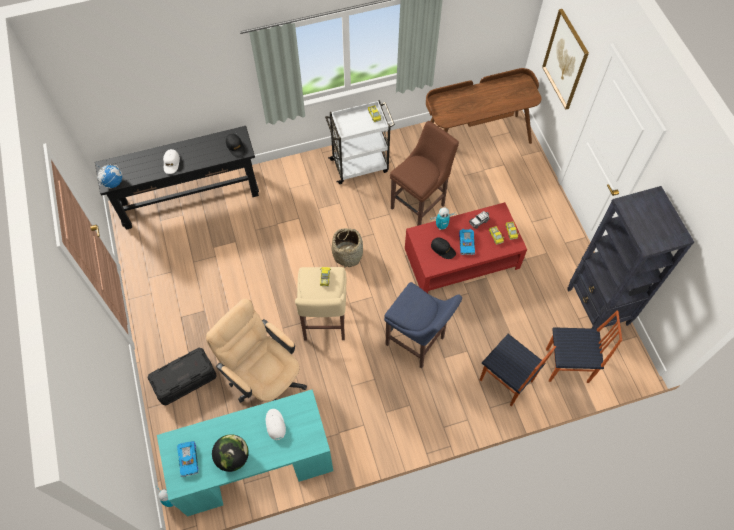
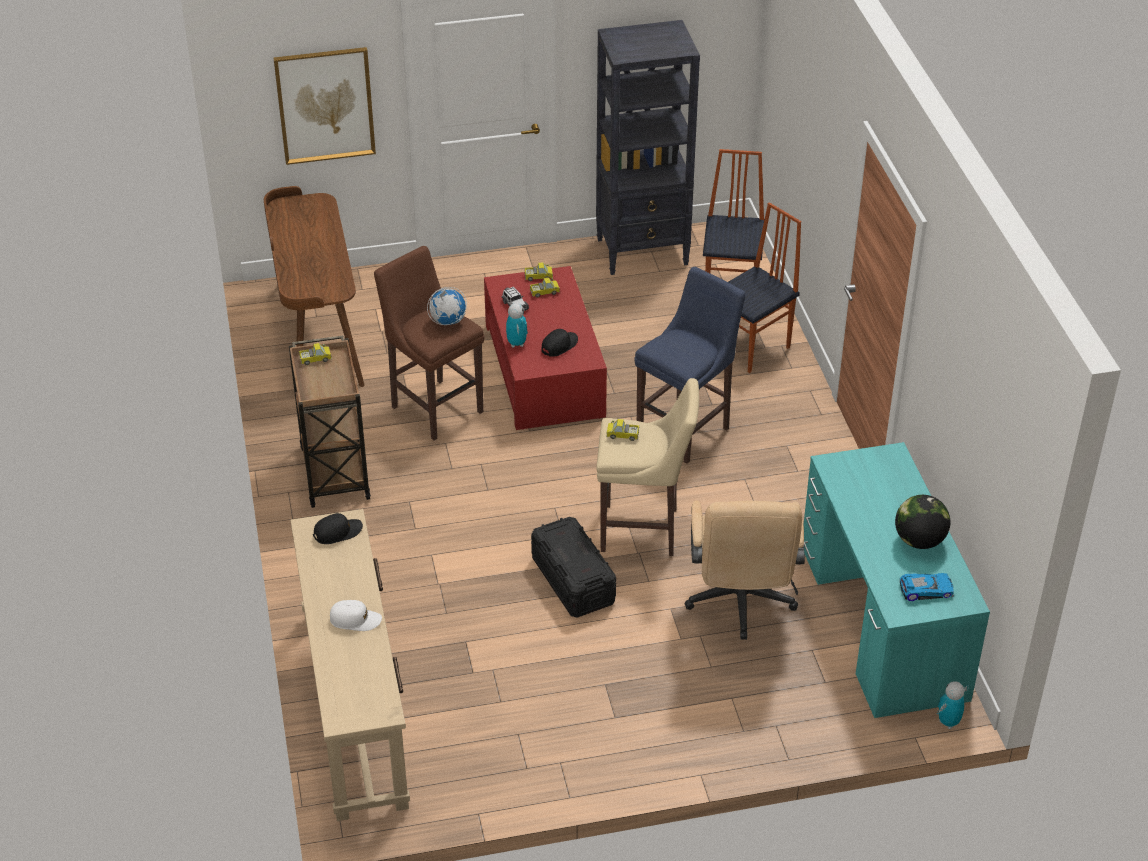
camera: 85 degrees left, 20 degrees down
black console table [95,126,259,230] -> beige console table [290,509,410,821]
globe [96,164,123,188] -> globe moved to [427,287,467,325]
black storage box [147,348,217,406] -> black storage box moved to [531,517,616,618]
beige office chair [206,299,307,402] -> beige office chair turned 45 degrees counterclockwise [685,500,805,640]
white cap [266,409,286,441] -> none
white cart [325,100,395,184] -> brown cart [289,336,371,508]
basket [332,226,363,267] -> none
toy car [459,229,475,255] -> none

